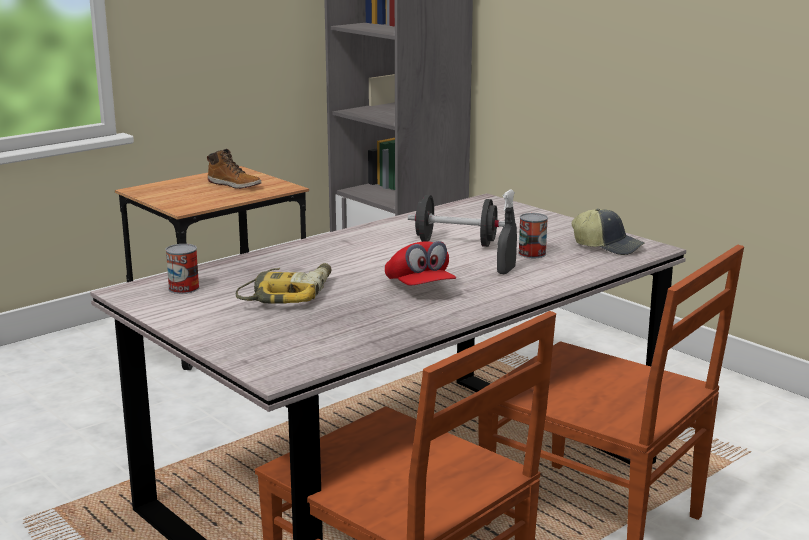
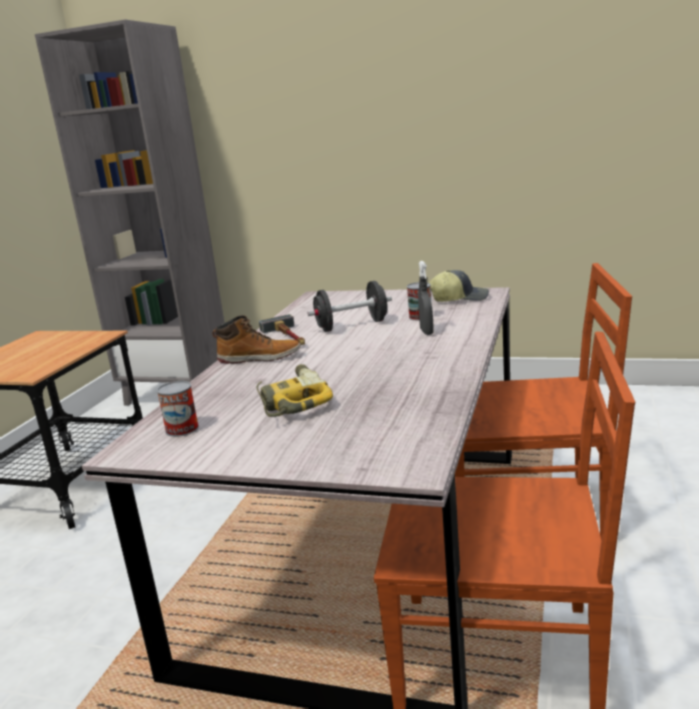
camera: 30 degrees left, 0 degrees up
boot [207,149,261,189] -> boot moved to [212,315,301,364]
red cap [385,241,456,285] -> none
none -> hammer [259,314,305,345]

